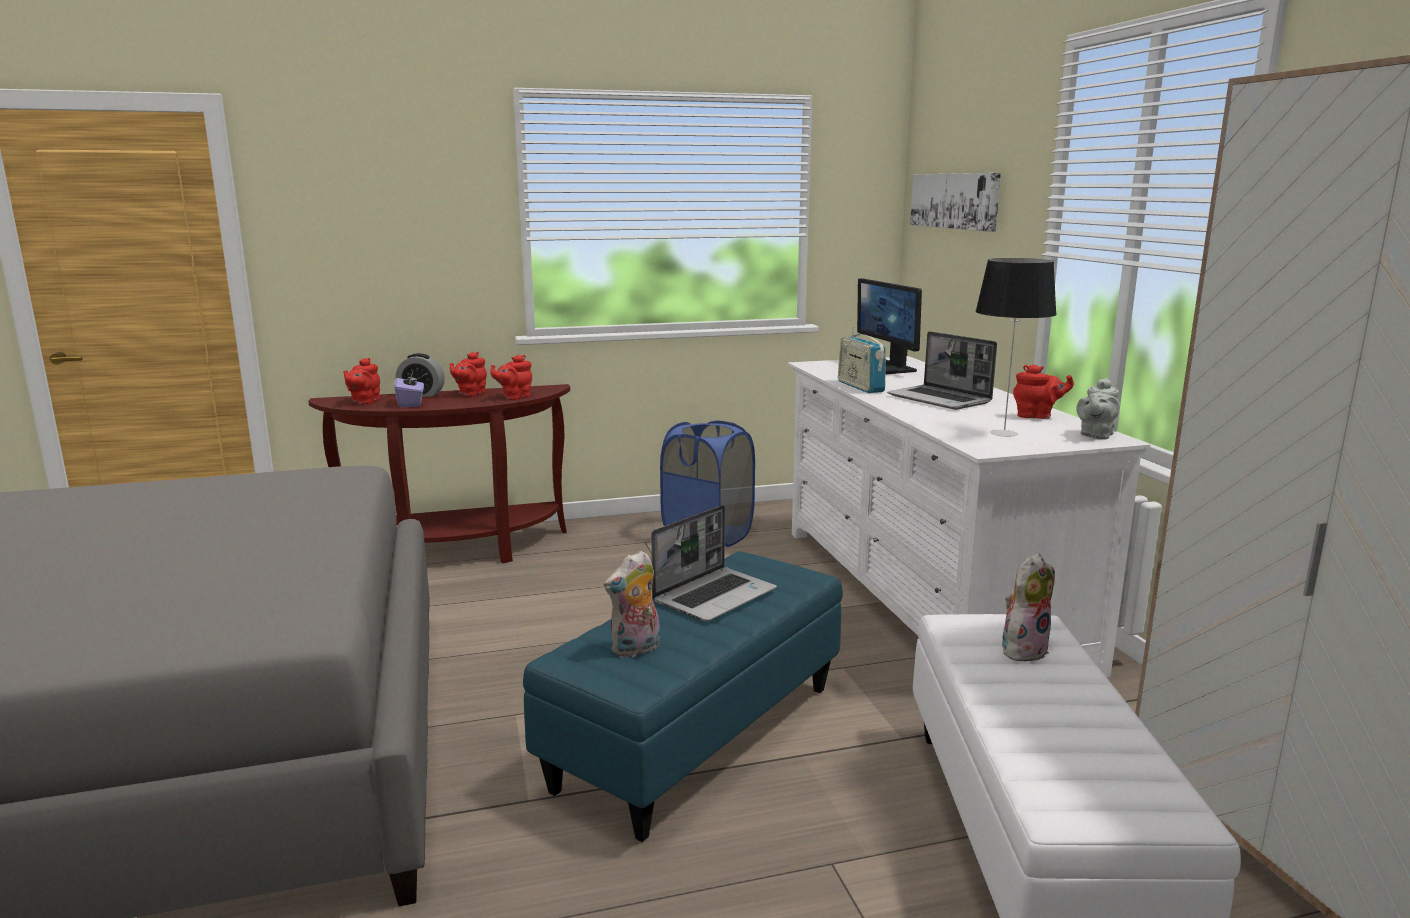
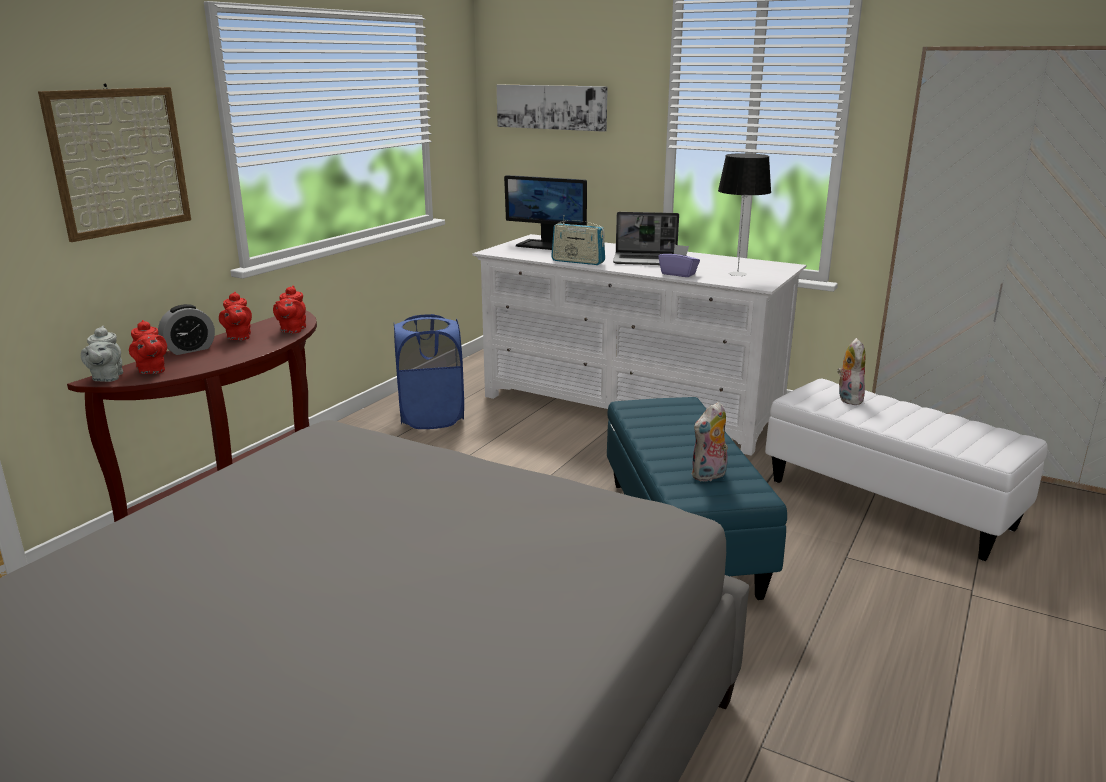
camera: 45 degrees left, 5 degrees up
purple tissue box [394,370,424,407] -> purple tissue box moved to [658,245,700,277]
plush toy [604,551,660,658] -> plush toy turned 45 degrees clockwise [691,402,728,482]
laptop [651,505,777,621] -> none
red teapot [1013,364,1074,419] -> none
grey teapot [1076,378,1120,440] -> grey teapot moved to [81,326,123,382]
none -> picture [38,84,191,242]

